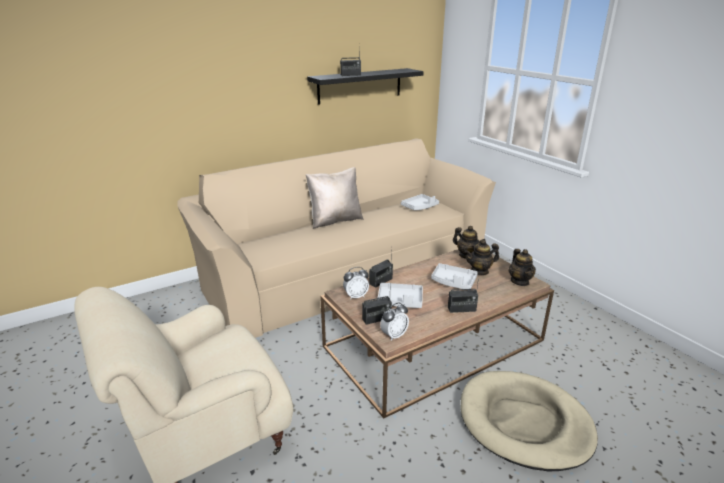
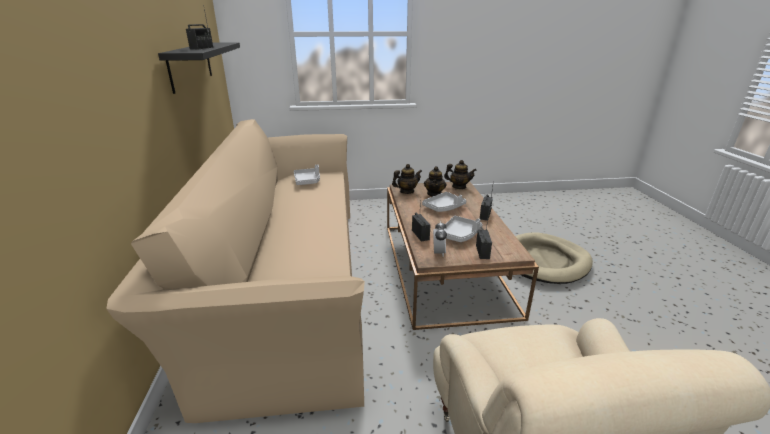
camera: 65 degrees left, 0 degrees up
beige pillow [306,167,363,229] -> none
alarm clock [380,303,409,341] -> none

